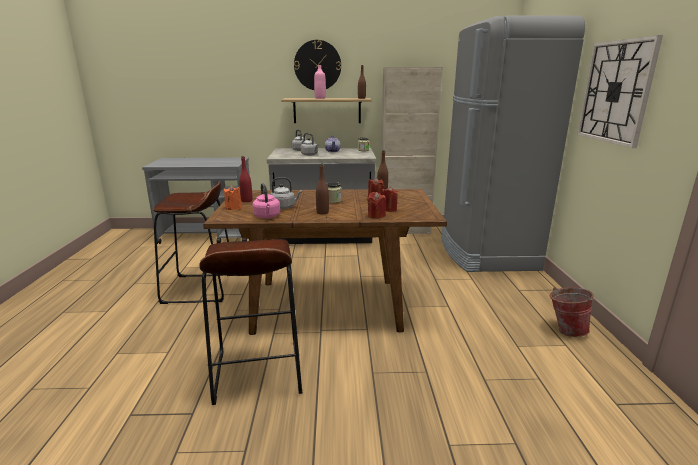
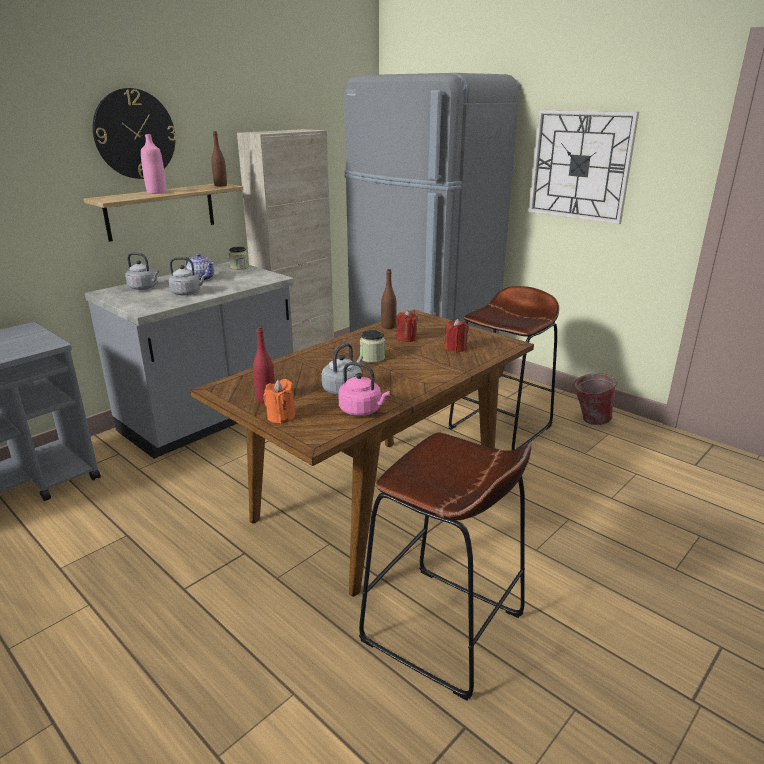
camera: 45 degrees left, 5 degrees up
brown stool [153,181,229,304] -> brown stool moved to [448,286,559,450]
brown bottle [316,164,329,215] -> none
red candle [367,192,386,219] -> none

